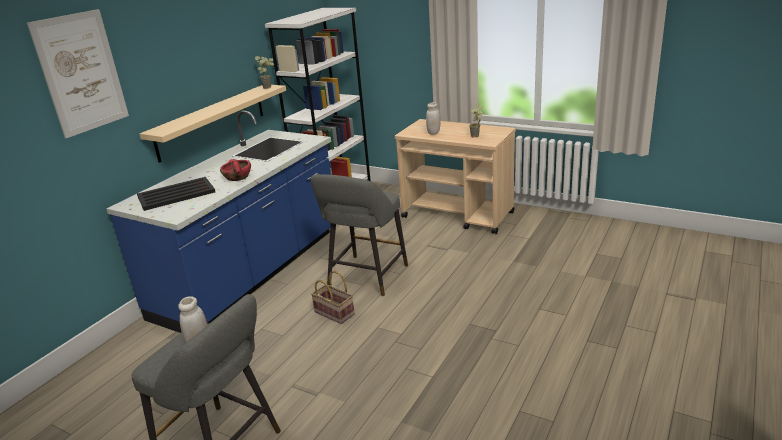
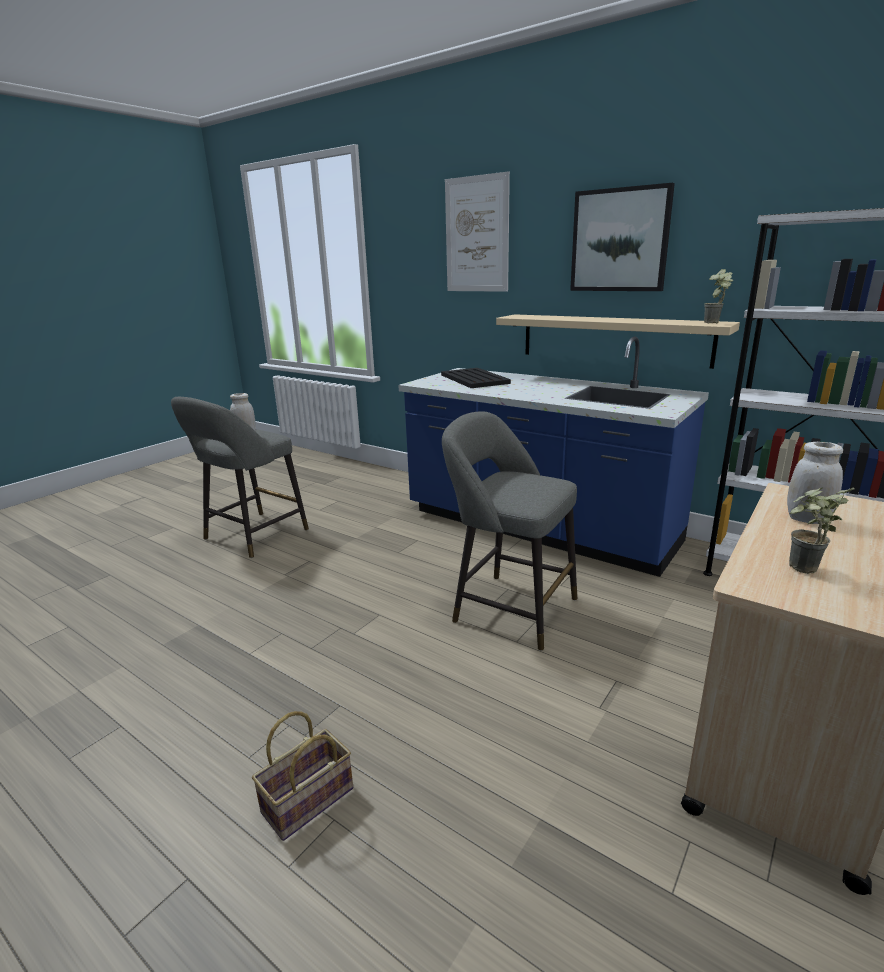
camera: 95 degrees right, 5 degrees down
red bowl [220,159,251,181] -> none
basket [311,271,355,324] -> basket moved to [252,711,353,841]
none -> picture [570,183,675,291]

